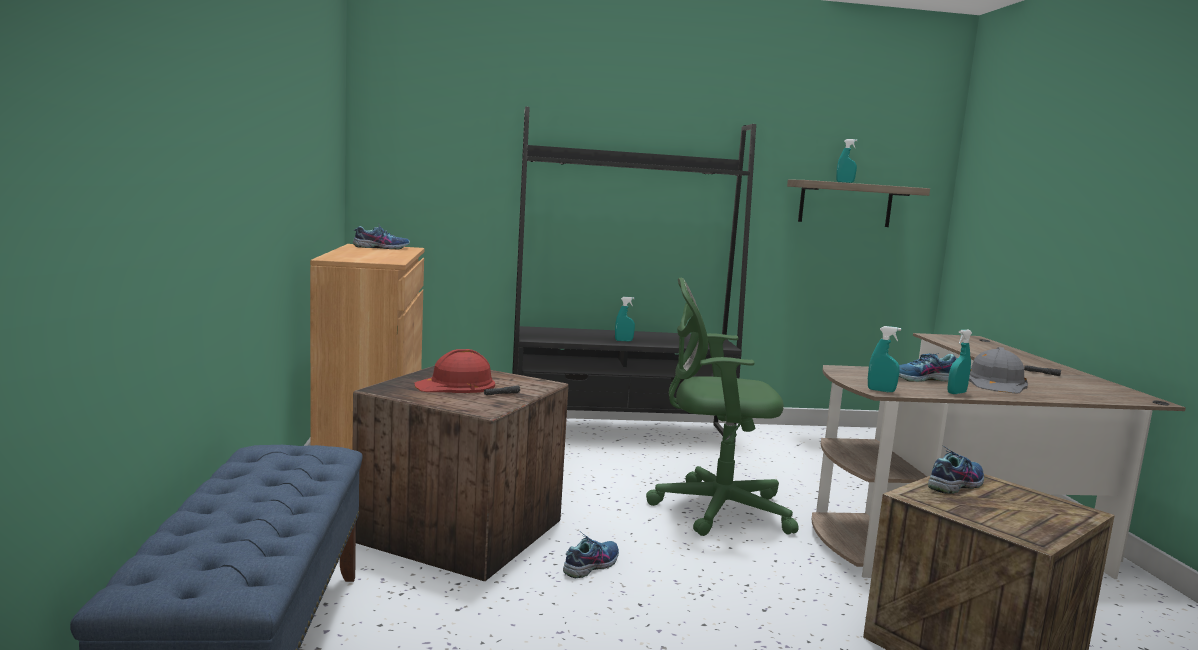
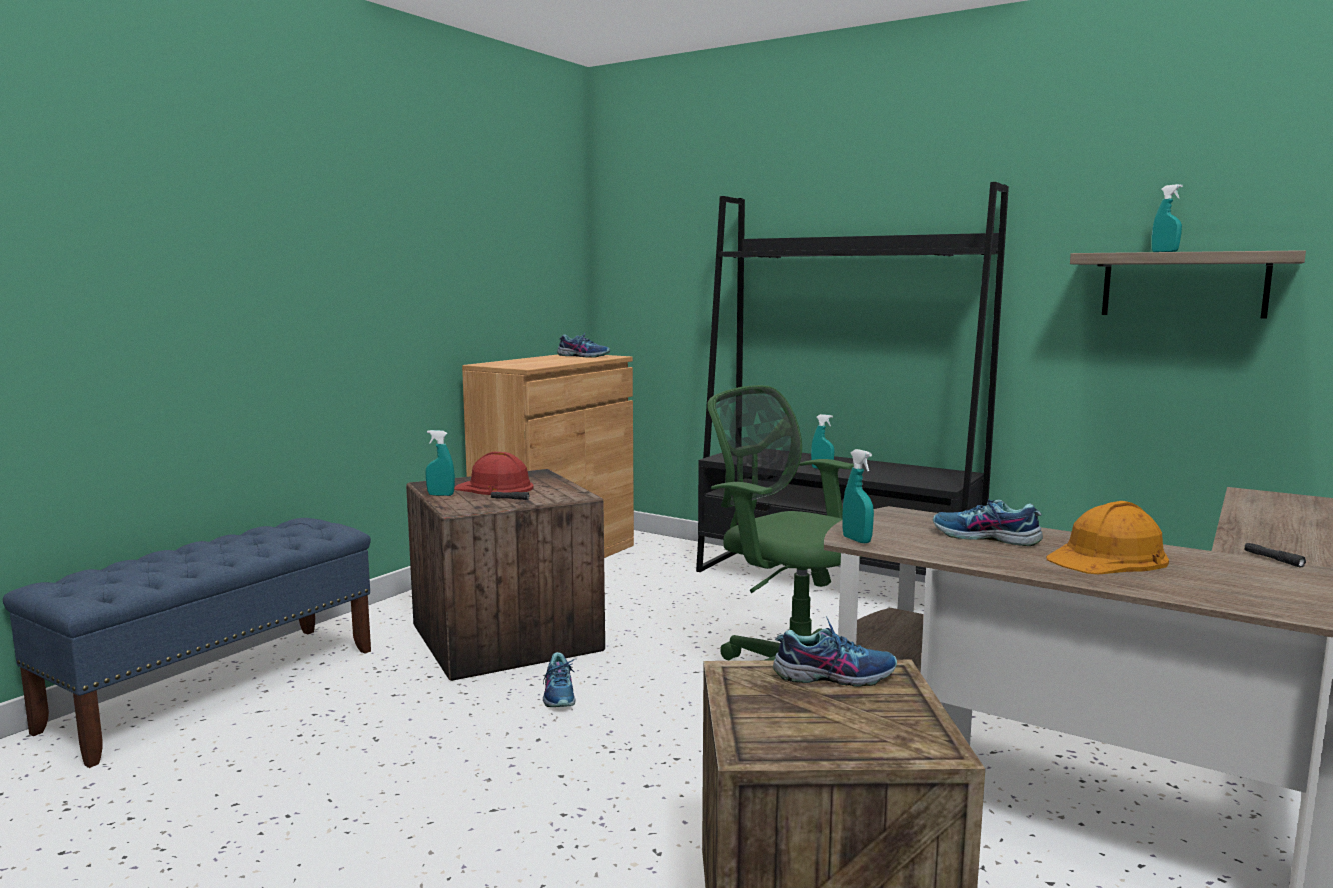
camera: 40 degrees right, 0 degrees up
shoe [563,531,619,578] -> shoe turned 90 degrees clockwise [543,652,575,707]
turquoise spray bottle [948,330,972,394] -> turquoise spray bottle moved to [425,430,455,496]
grey hard hat [969,347,1028,394] -> orange hard hat [1046,501,1169,574]

